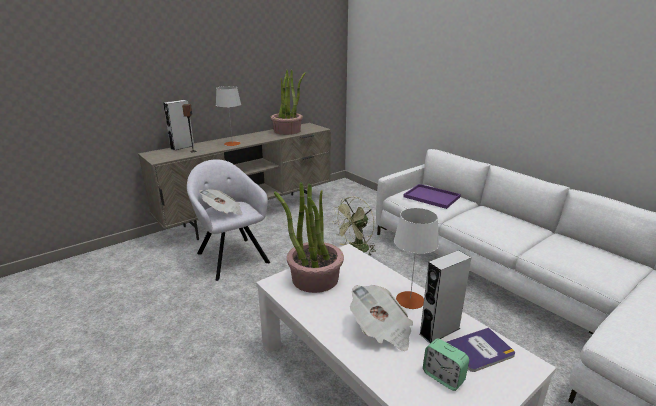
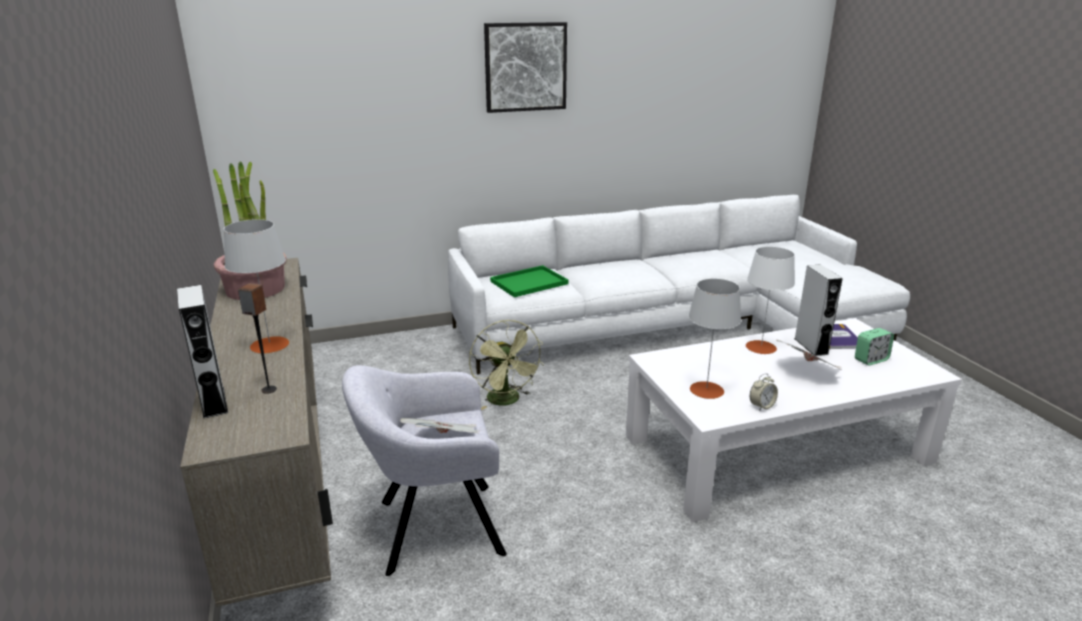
camera: 70 degrees left, 0 degrees up
potted plant [274,182,344,293] -> grey table lamp [688,279,741,399]
purple tray [403,184,461,209] -> green tray [490,265,568,297]
none -> picture [484,22,567,113]
none -> alarm clock [750,374,778,411]

